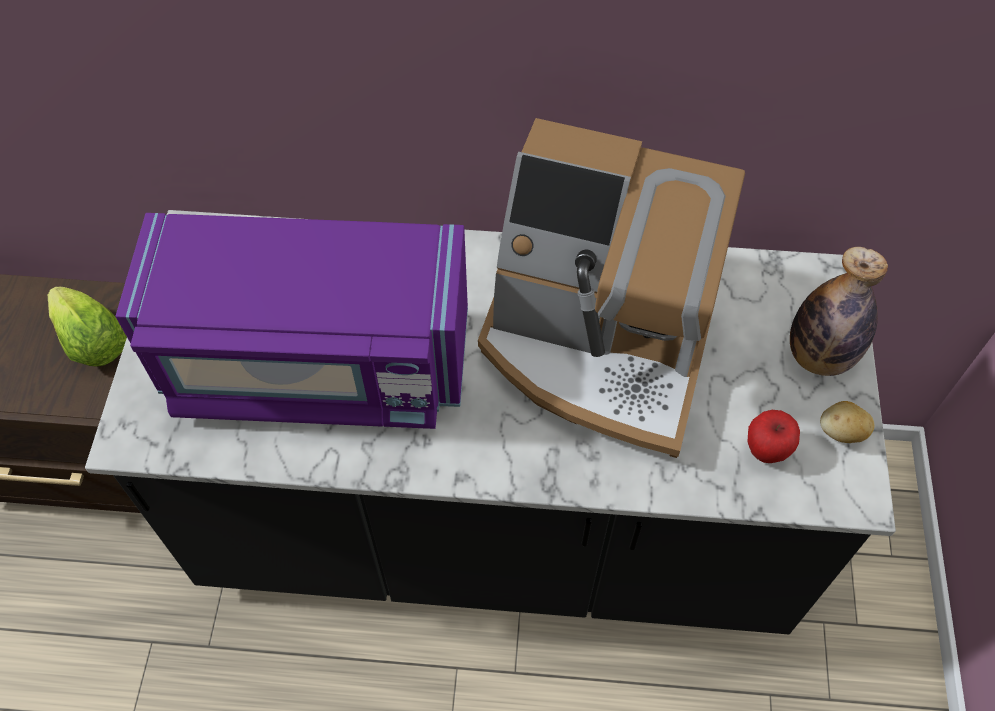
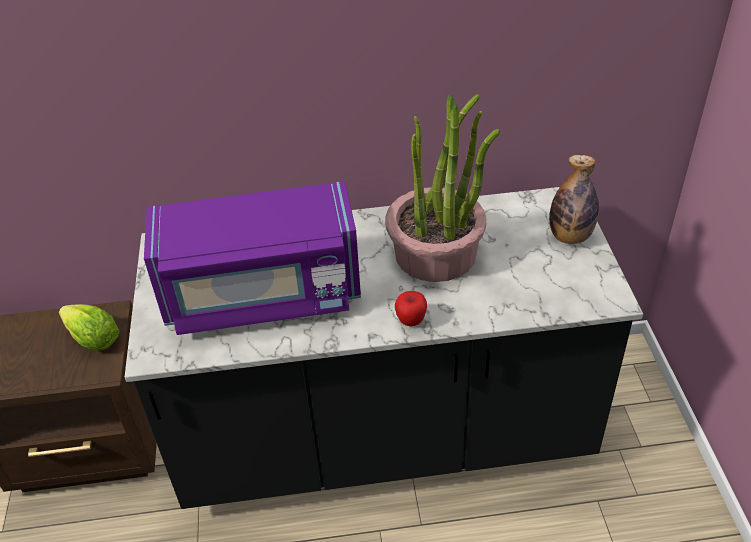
camera: 10 degrees left, 15 degrees down
coffee machine [478,118,745,458] -> potted plant [385,94,500,282]
apple [748,410,800,463] -> apple moved to [395,291,427,326]
potato [820,401,875,443] -> none

